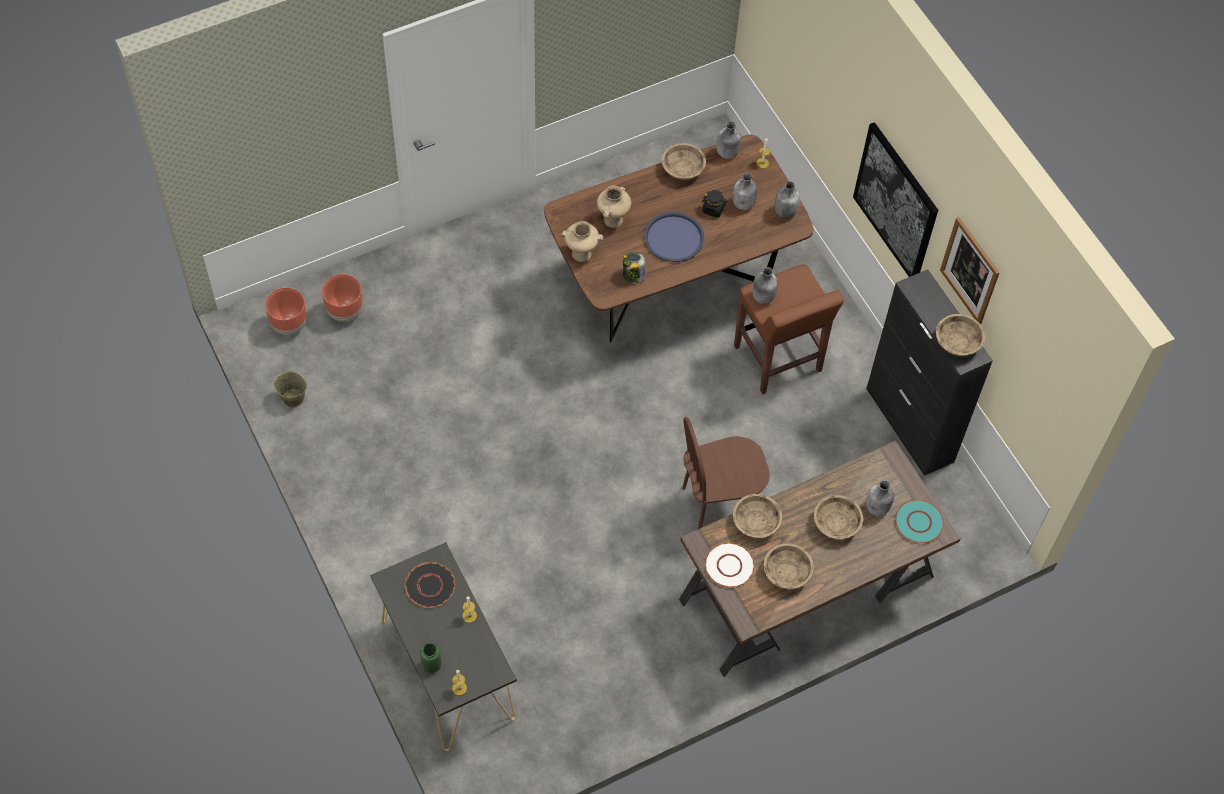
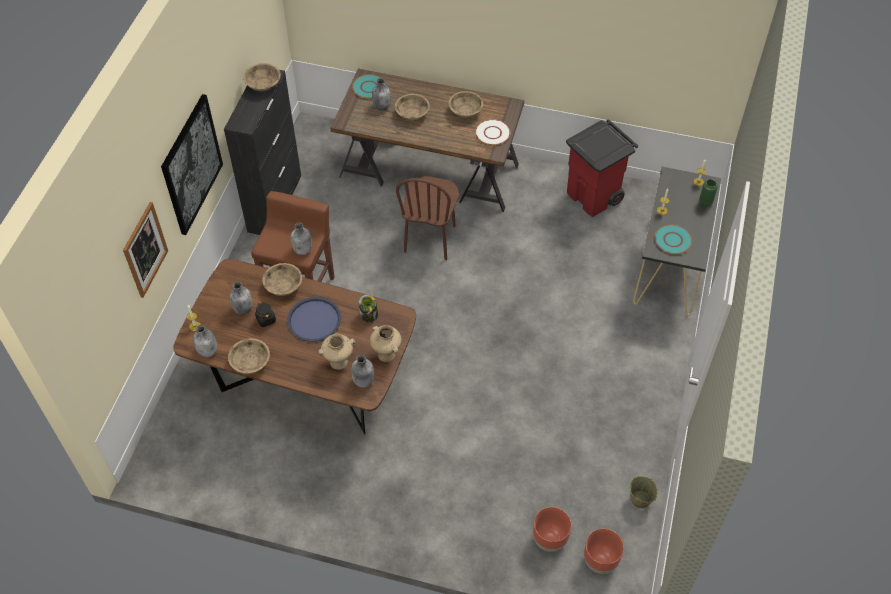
camera: 135 degrees left, 5 degrees down
black plate [405,562,455,608] -> turquoise plate [654,225,692,254]
brown chair [682,417,770,529] -> brown chair turned 75 degrees clockwise [396,176,459,260]
beige bowl [733,494,782,538] -> beige bowl moved to [263,263,302,296]
grey bottle [775,181,800,218] -> grey bottle moved to [351,355,374,388]
picture [940,217,1000,324] -> picture moved to [123,202,168,298]
none -> red trash can [566,119,638,217]

